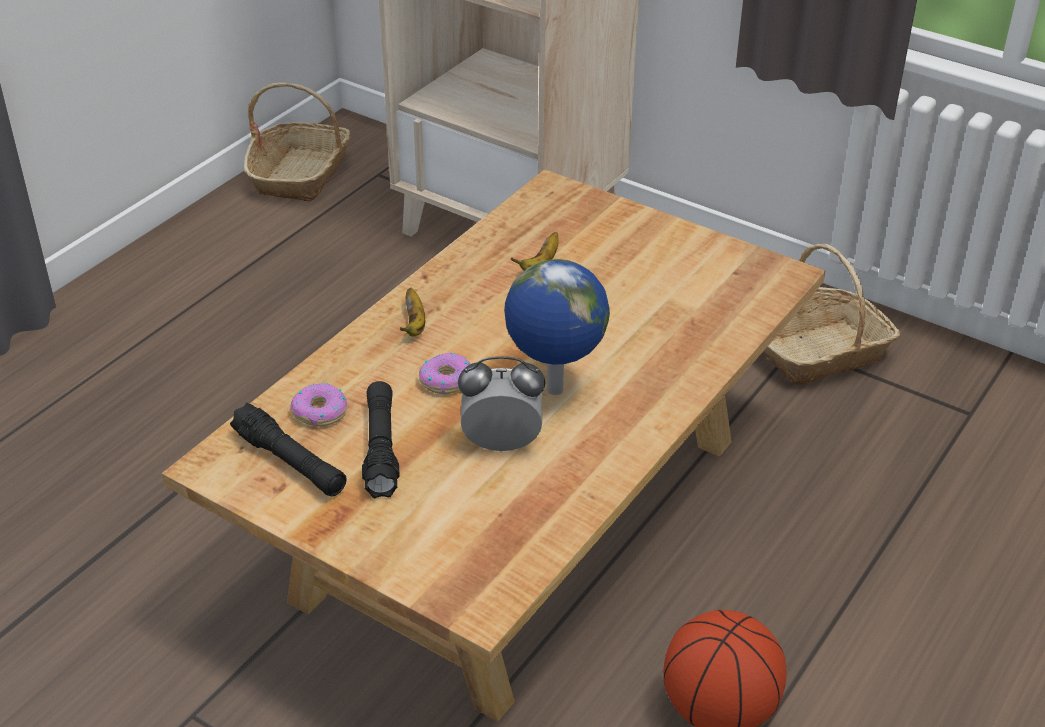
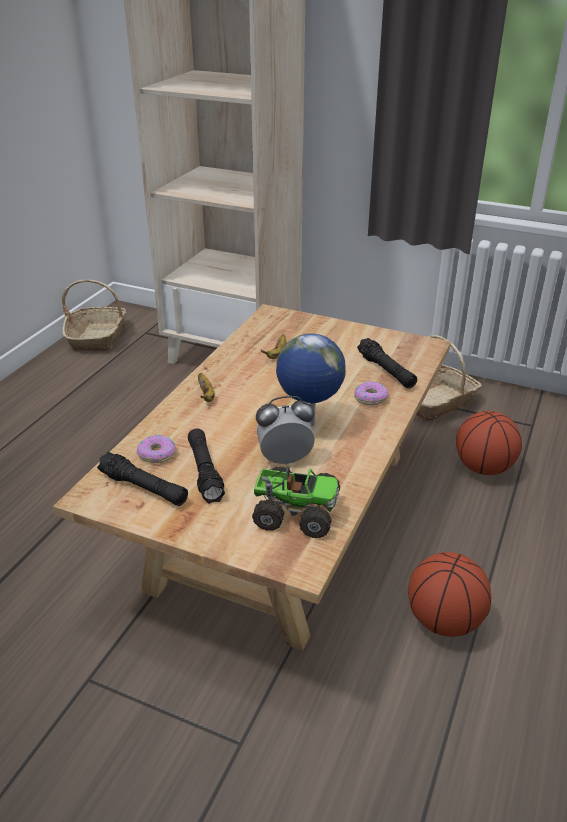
camera: 10 degrees left, 5 degrees down
donut [419,353,470,394] -> donut moved to [354,381,389,405]
none -> toy truck [252,466,340,538]
none -> black flashlight [357,338,417,389]
none -> basketball [456,411,522,475]

